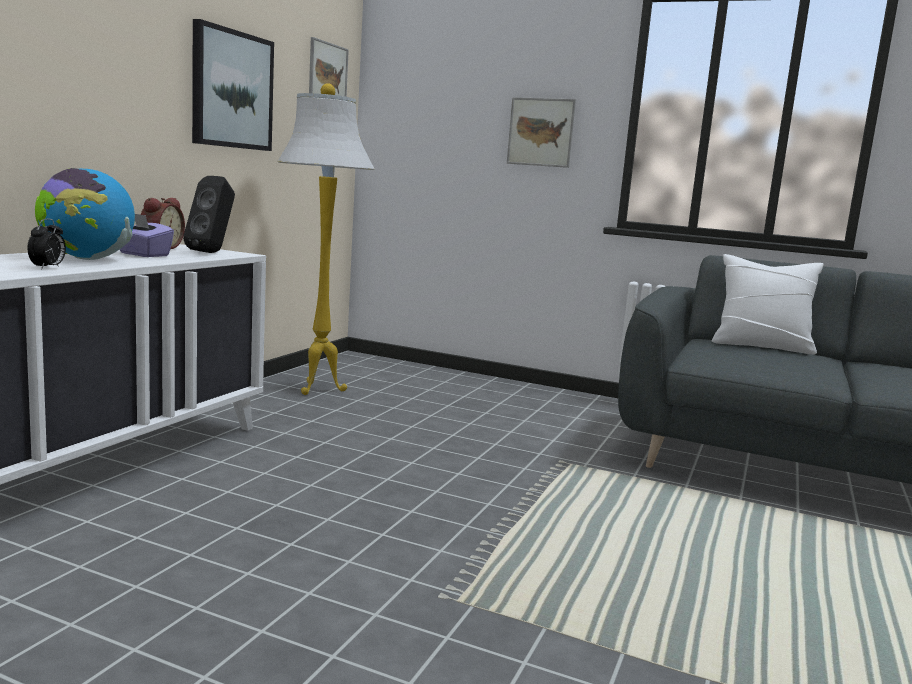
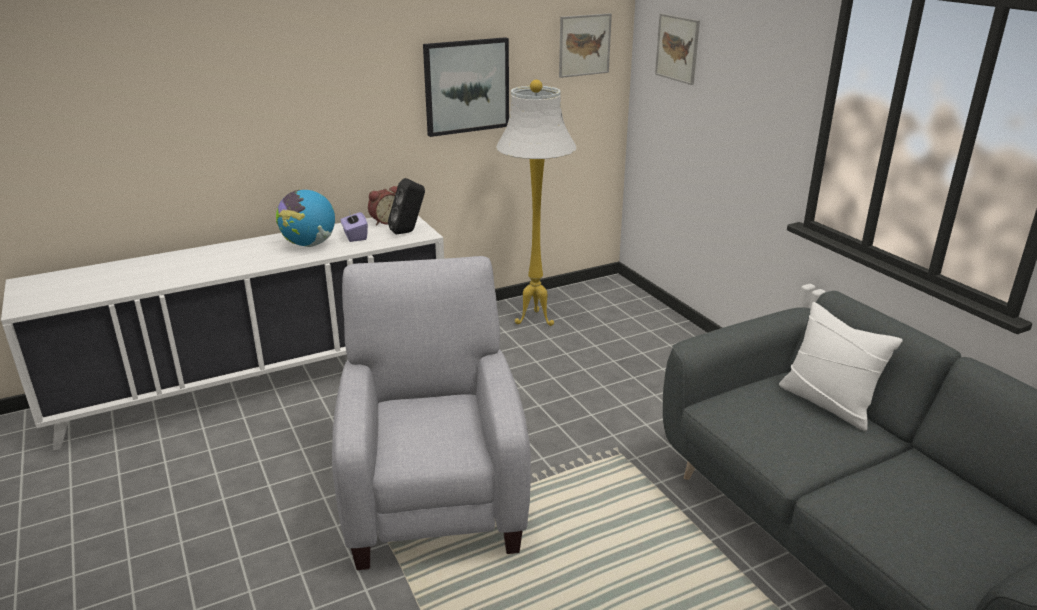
camera: 40 degrees right, 15 degrees up
alarm clock [27,219,66,270] -> none
picture [507,97,576,168] -> picture moved to [655,13,700,85]
none -> grey armchair [332,256,531,570]

